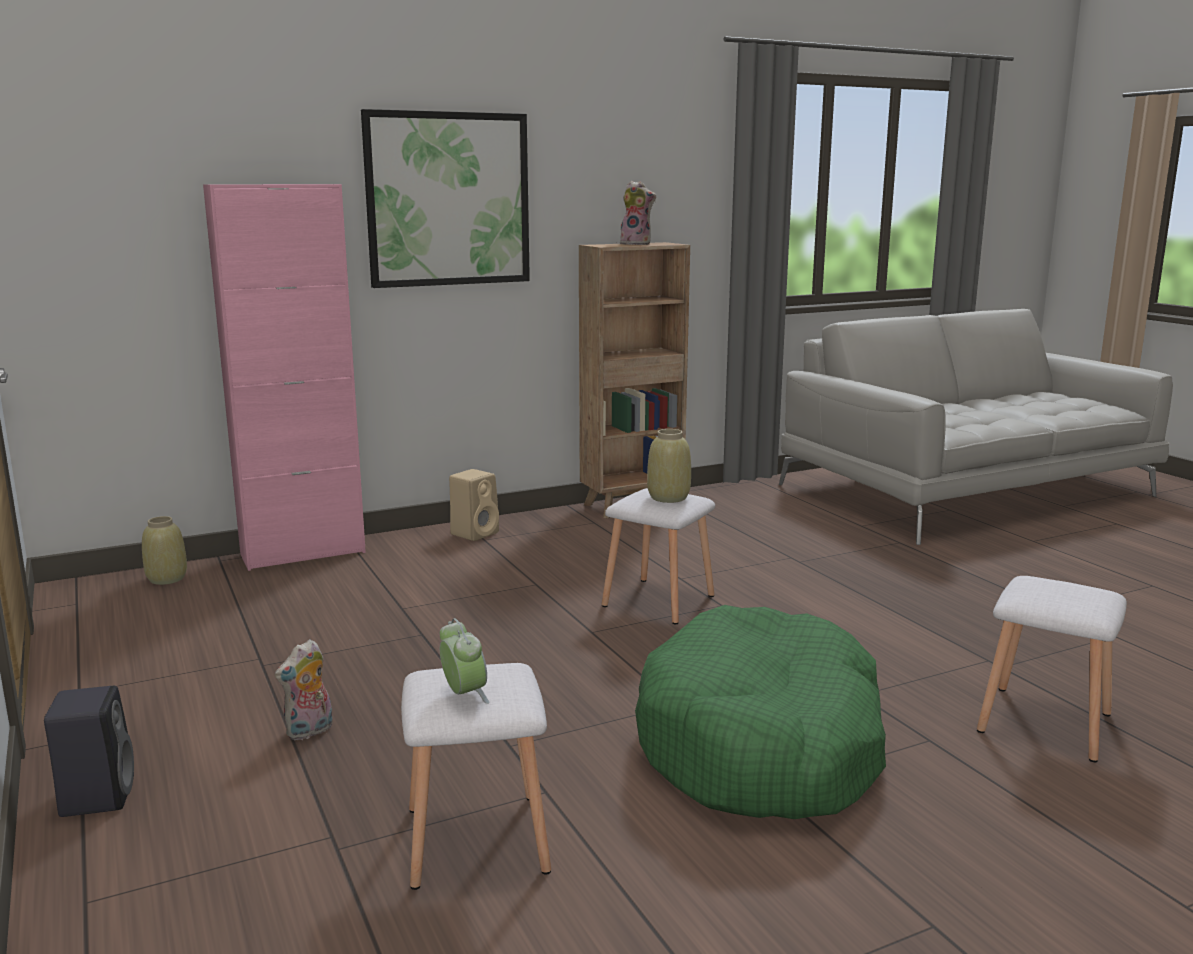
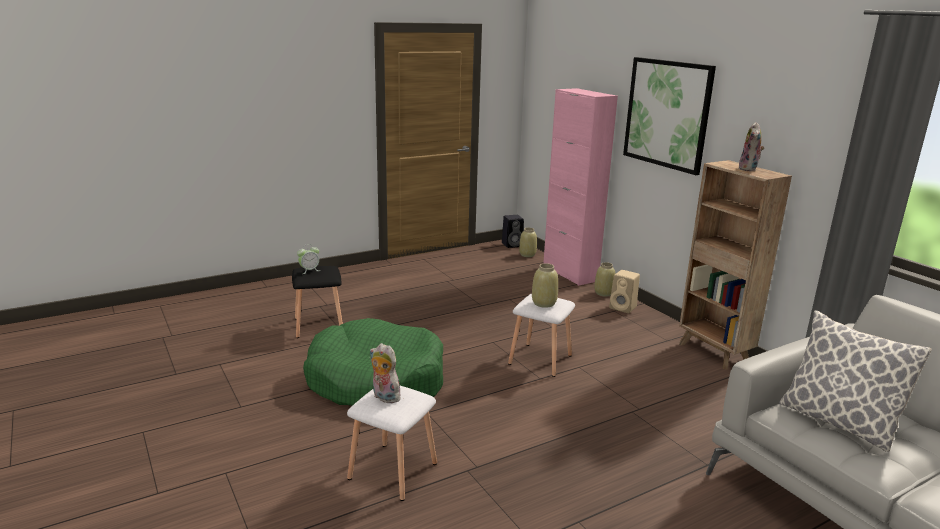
camera: 85 degrees right, 5 degrees up
black speaker [44,686,134,817] -> black speaker moved to [502,215,524,248]
plush toy [275,639,333,740] -> plush toy moved to [370,343,401,403]
white stool [401,663,551,890] -> black stool [292,266,343,338]
none -> beige vase [594,262,615,297]
none -> pillow [779,310,932,452]

